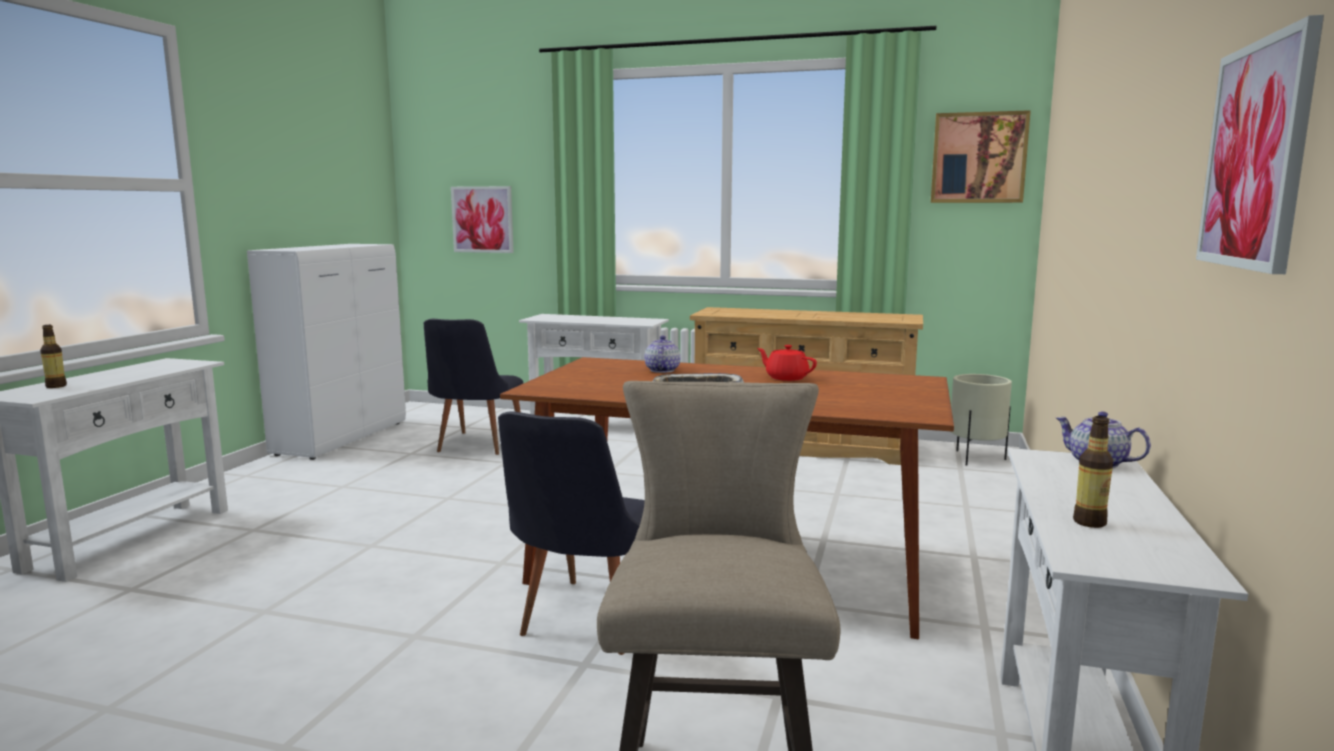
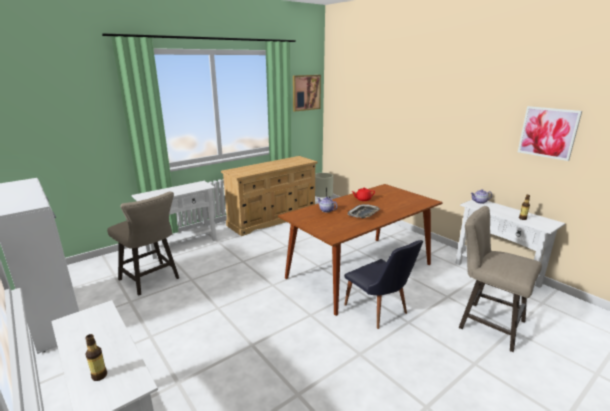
camera: 55 degrees left, 10 degrees up
black chair [424,319,523,455] -> beige stool [107,191,179,295]
picture [451,186,514,253] -> none

